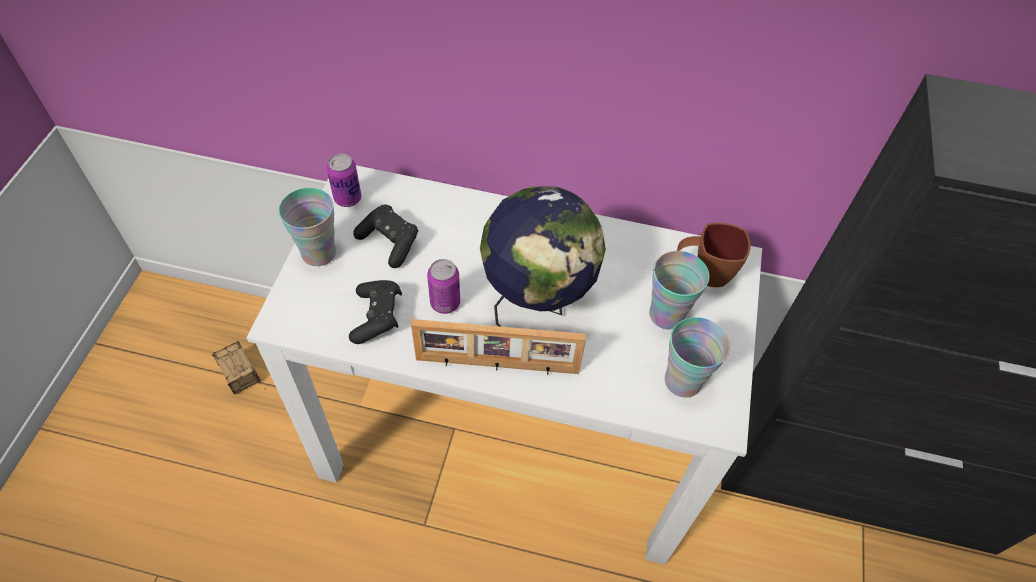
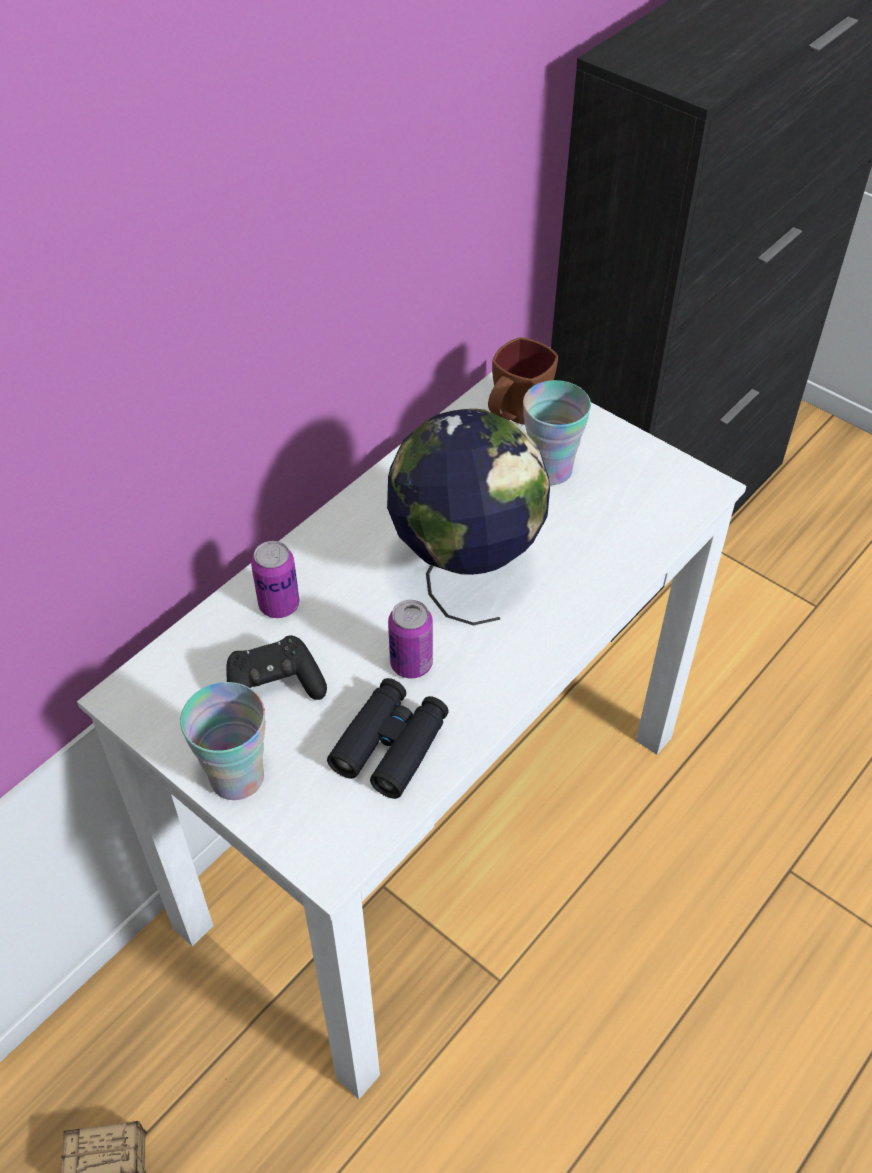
camera: 60 degrees left, 5 degrees down
can [327,153,361,207] -> can moved to [251,541,300,618]
black game controller [349,280,402,344] -> black binoculars [327,678,449,799]
picture frame [411,319,586,375] -> none
cup [665,317,730,398] -> none

